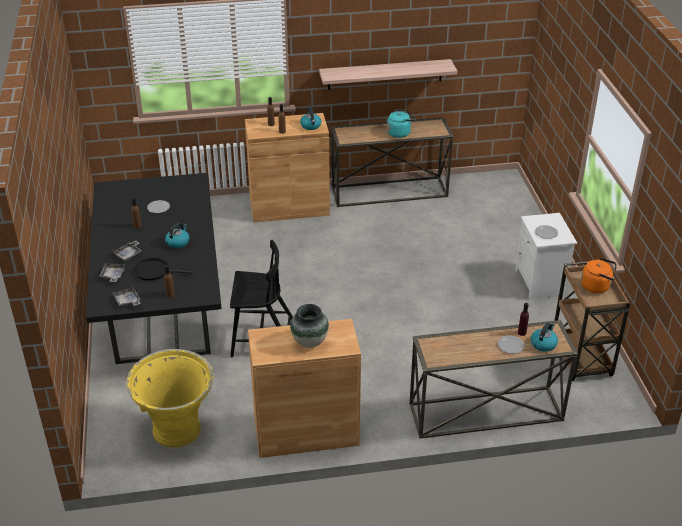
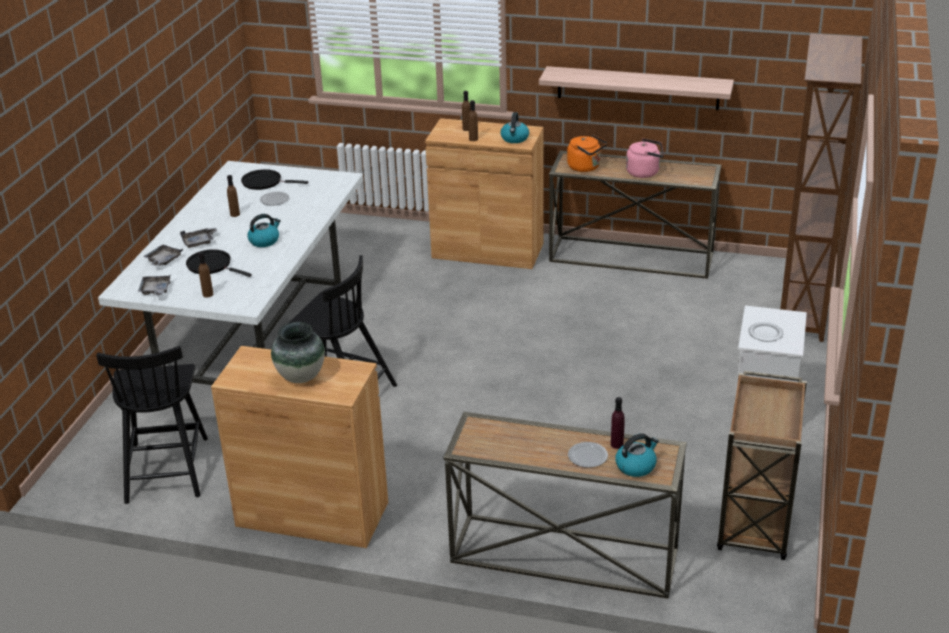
camera: 25 degrees right, 5 degrees down
black dining table [86,173,222,364] -> white dining table [98,161,363,385]
yellow planter [127,349,213,448] -> black chair [96,346,208,504]
turquoise kettle [387,109,416,138] -> pink kettle [626,138,664,178]
orange kettle [581,257,617,293] -> orange kettle moved to [567,134,607,172]
none -> black frying pan [241,169,308,190]
none -> brown bookcase [780,33,862,342]

